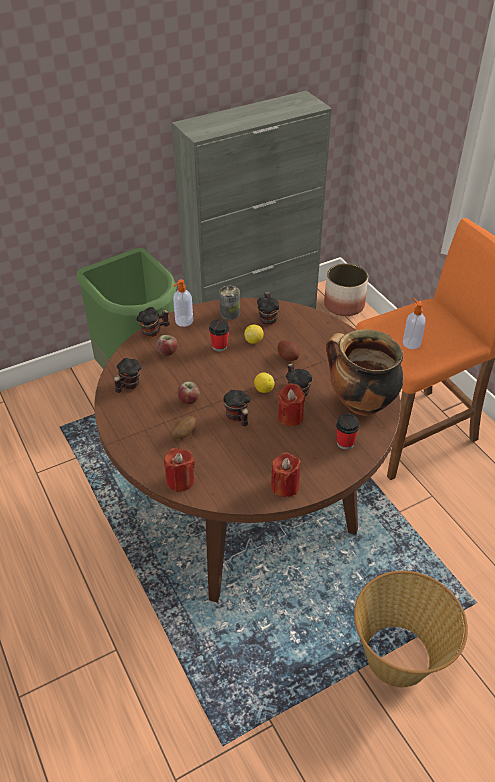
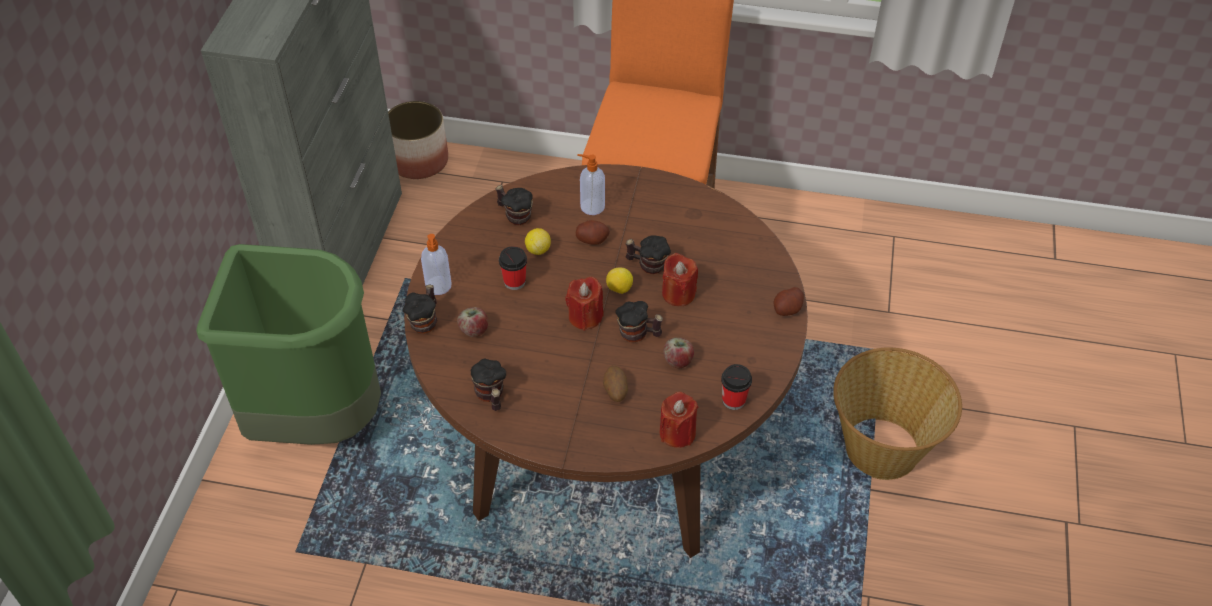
camera: 50 degrees left, 5 degrees up
apple [177,381,200,404] -> apple moved to [663,337,694,368]
can [219,286,240,320] -> none
red candle [271,452,301,497] -> red candle moved to [565,277,604,331]
cooking pot [326,329,404,416] -> none
cup [336,414,360,450] -> cup moved to [721,364,752,410]
soap dispenser [403,298,426,349] -> soap dispenser moved to [578,154,605,215]
none -> potato [774,287,804,316]

